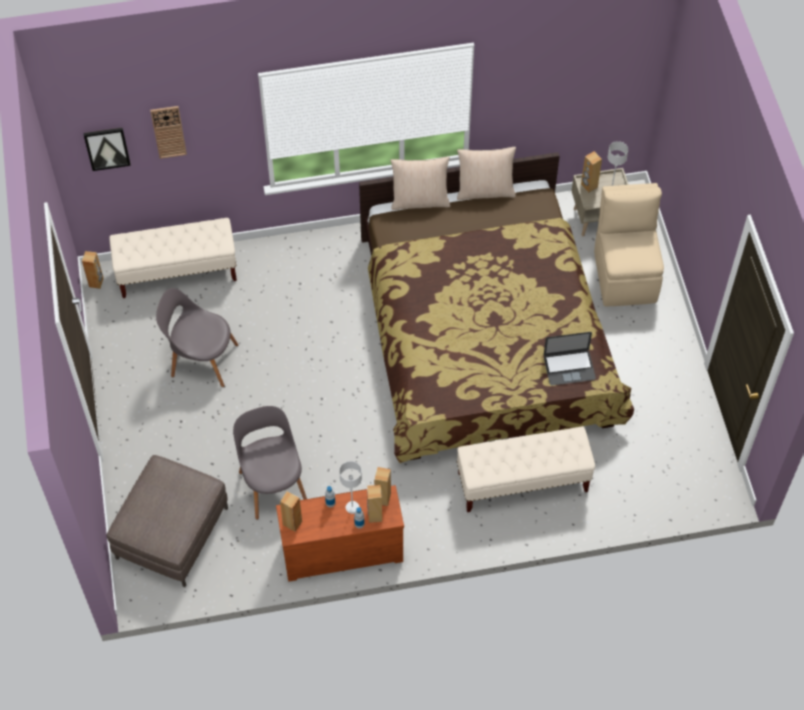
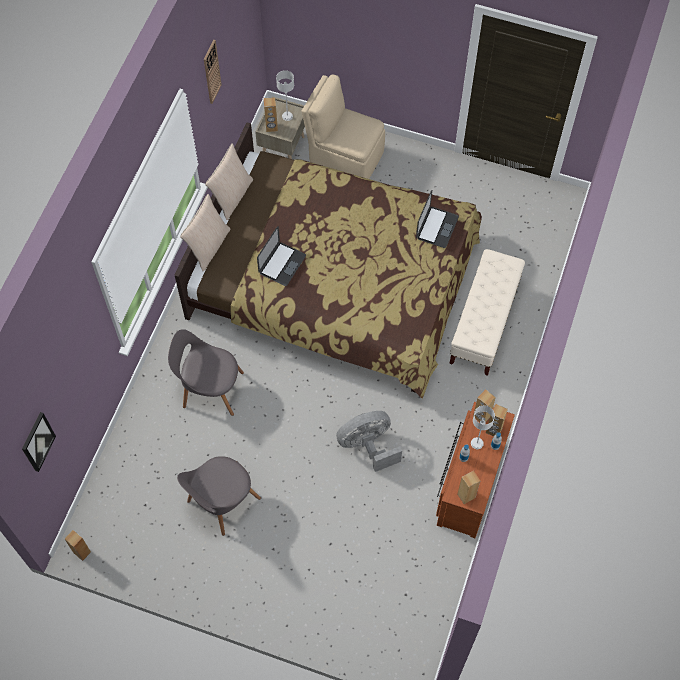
camera: 60 degrees left, 5 degrees up
brown ottoman [107,455,228,587] -> none
beige bench [109,218,237,298] -> none
wall clock [150,106,187,159] -> wall clock moved to [204,40,222,104]
grey chair [233,406,307,520] -> grey chair moved to [168,329,244,416]
none -> laptop [257,226,306,286]
none -> grey fan [336,411,402,472]

